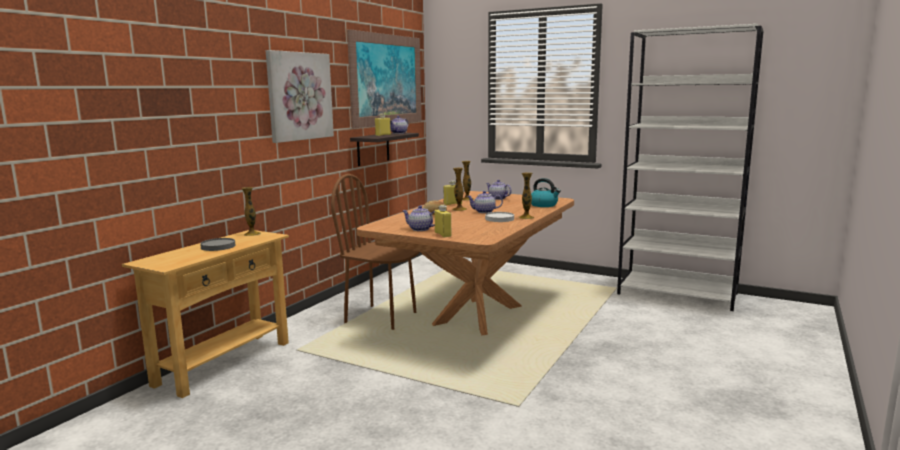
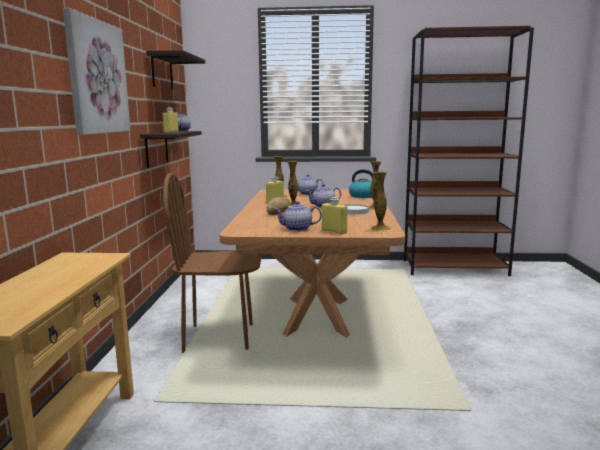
camera: 25 degrees left, 0 degrees up
grey plate [200,238,235,251] -> none
vase [241,187,261,236] -> vase moved to [371,171,391,231]
picture [347,29,422,128] -> shelf [146,50,205,90]
white bookcase [617,24,763,311] -> brown bookcase [404,26,534,276]

